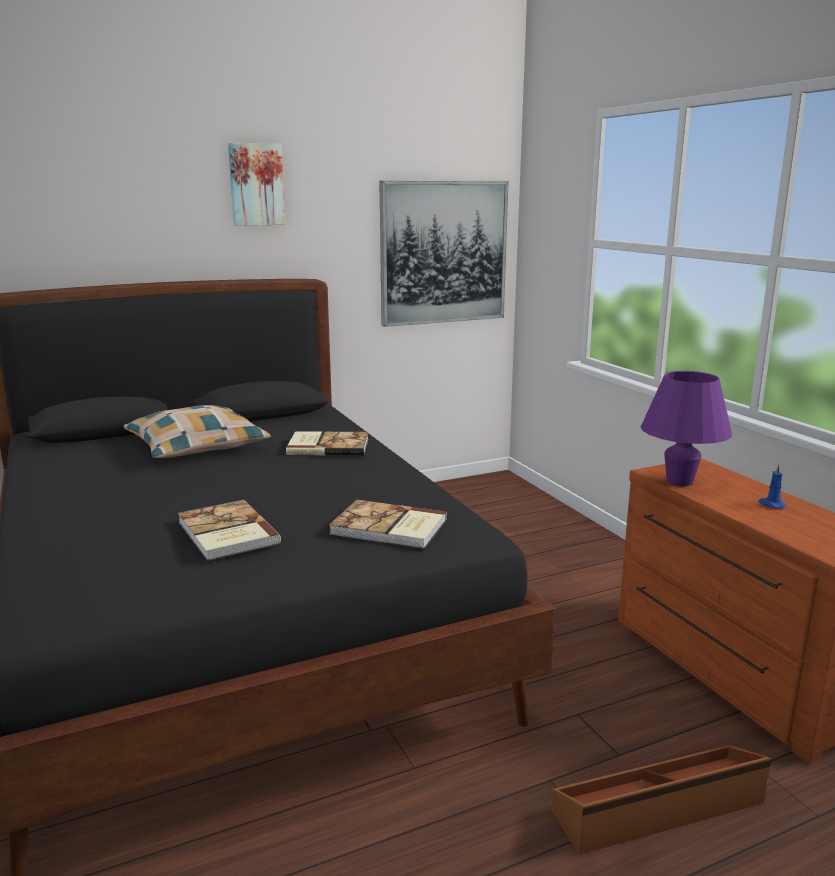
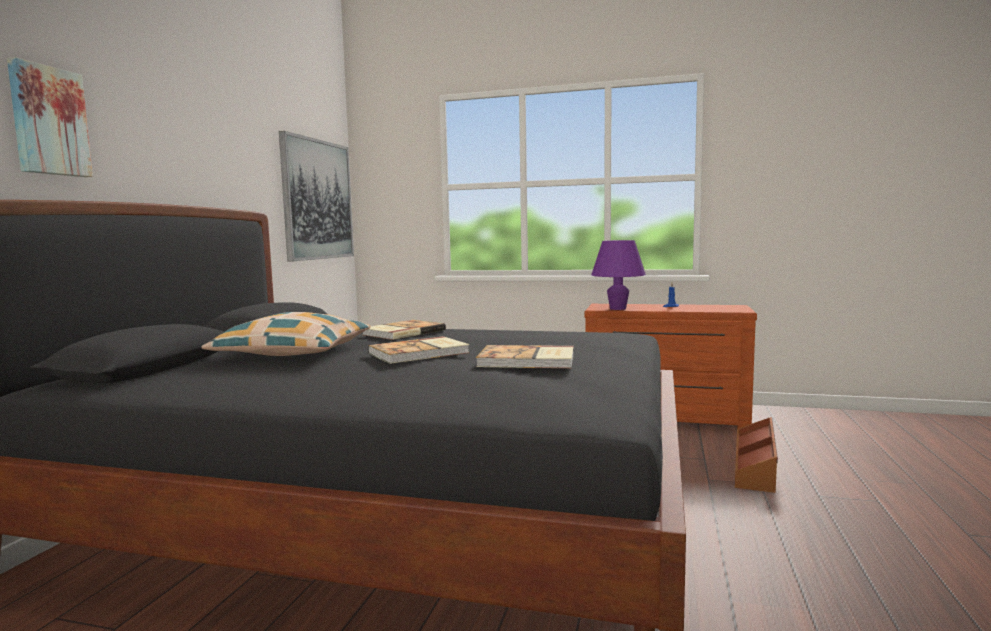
camera: 50 degrees left, 10 degrees down
picture [228,143,285,226] -> picture moved to [7,57,93,177]
book [329,500,447,549] -> book moved to [368,336,470,364]

